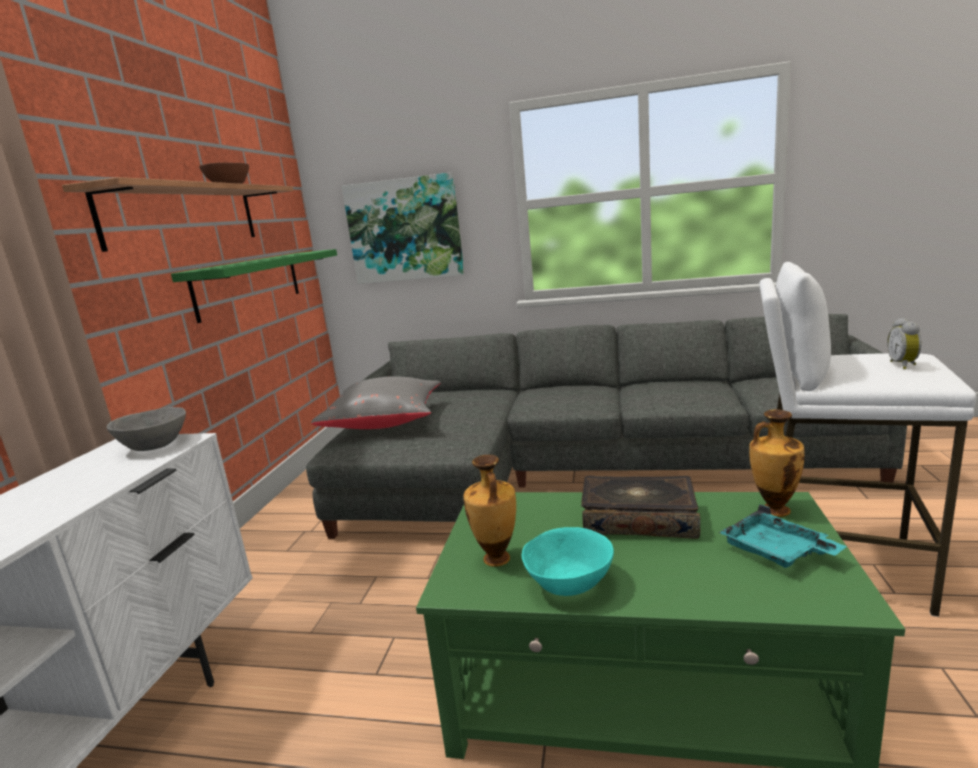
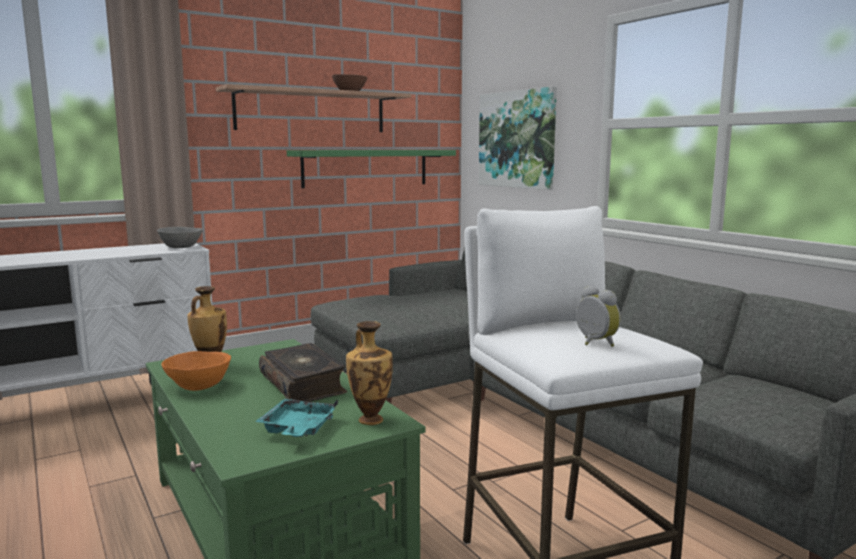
camera: 45 degrees right, 5 degrees down
grey pillow [311,376,441,429] -> none
turquoise bowl [522,527,614,596] -> orange bowl [161,351,231,391]
alarm clock [887,318,922,369] -> alarm clock turned 90 degrees clockwise [576,286,621,347]

